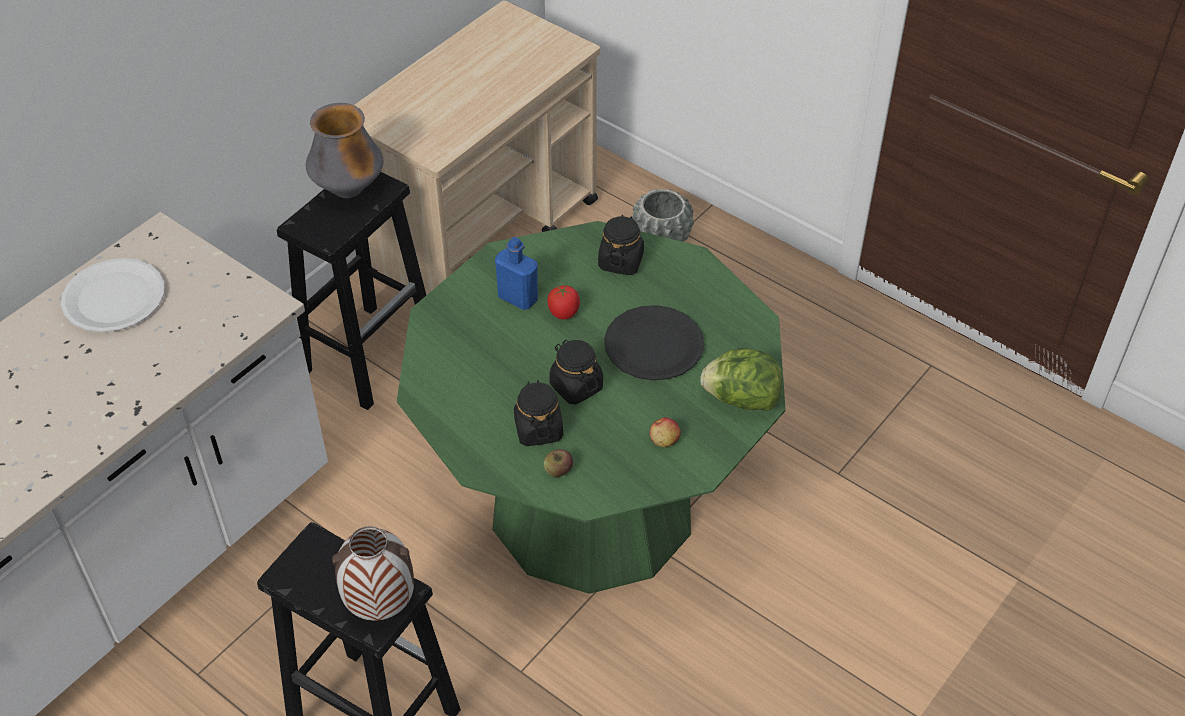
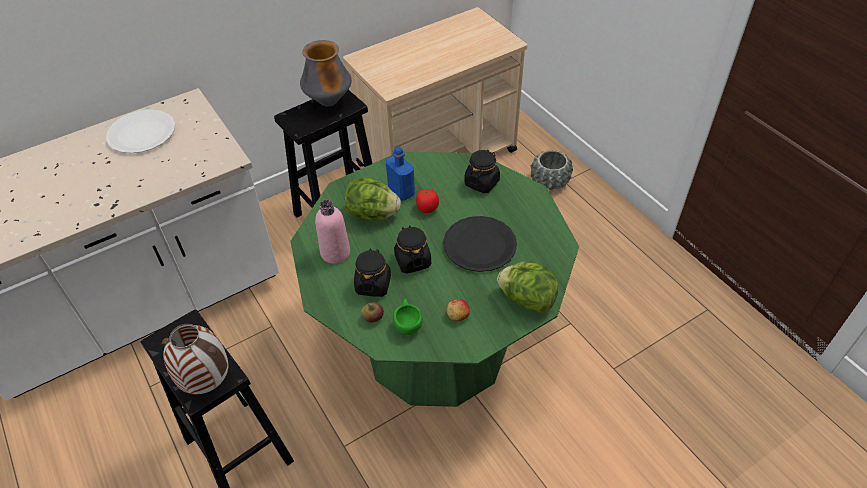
camera: 20 degrees right, 0 degrees up
none -> pink bottle [315,200,350,264]
none -> lettuce [345,177,401,221]
none -> green cup [393,299,423,335]

